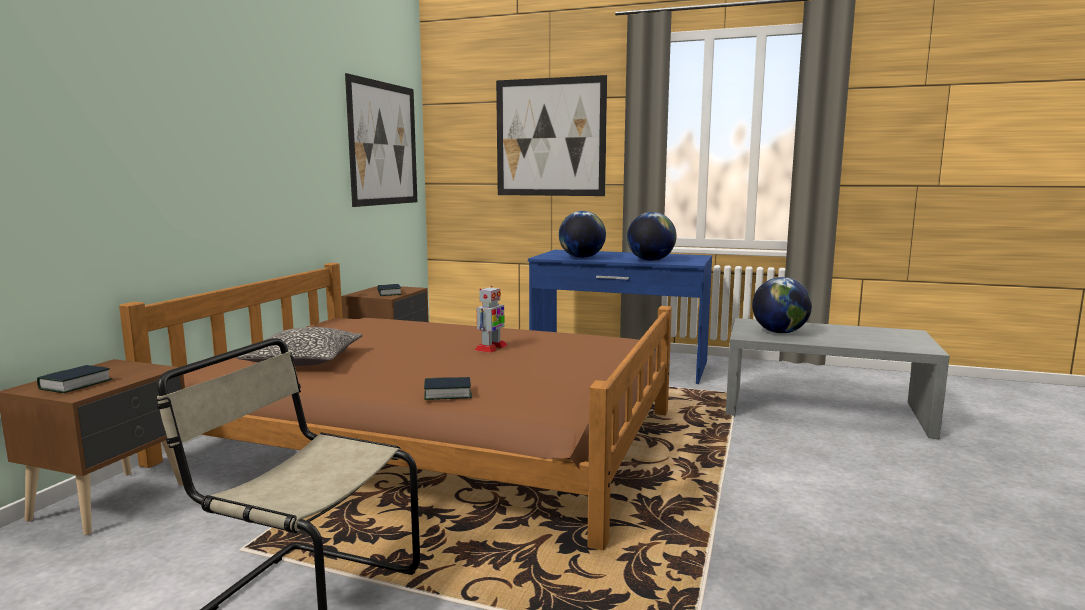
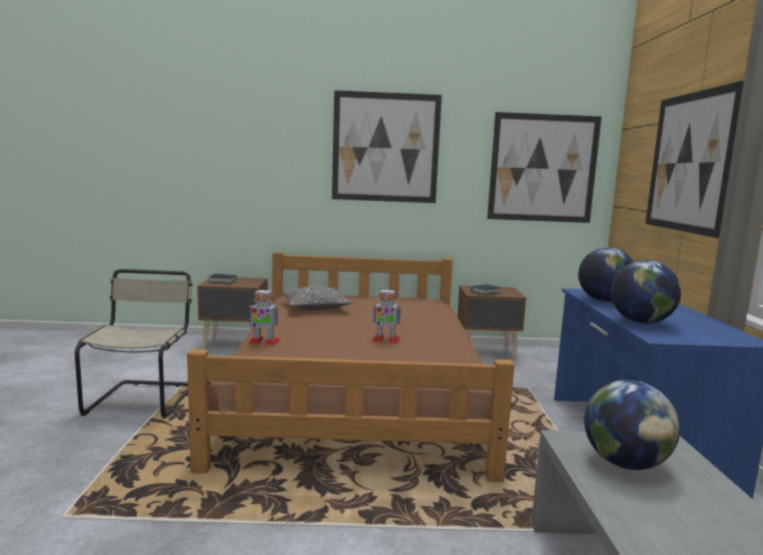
camera: 70 degrees right, 0 degrees up
book [424,377,472,400] -> toy robot [249,289,280,345]
none -> picture [332,90,442,203]

